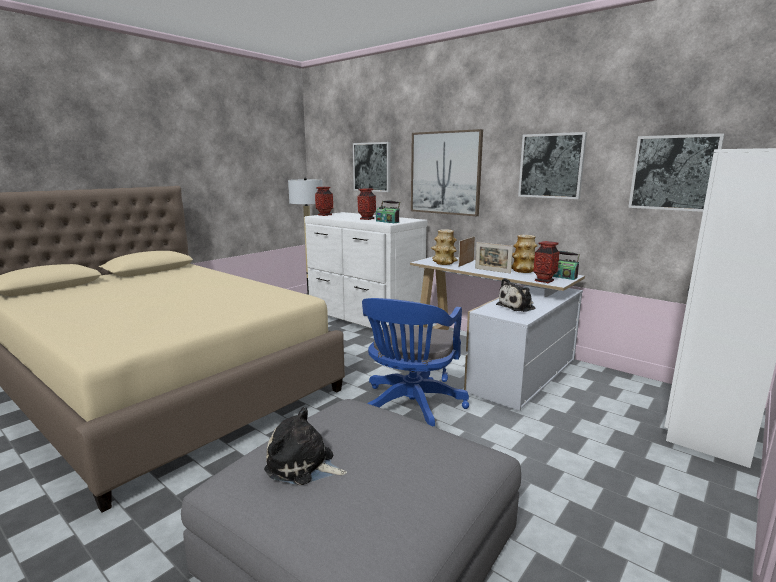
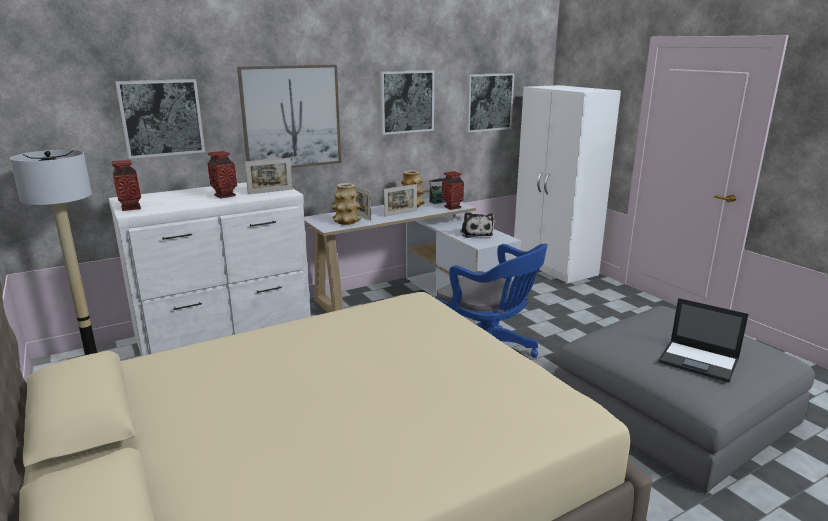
camera: 70 degrees left, 5 degrees up
plush toy [264,407,347,485] -> laptop [658,298,749,383]
radio [376,201,400,223] -> picture frame [245,158,293,194]

